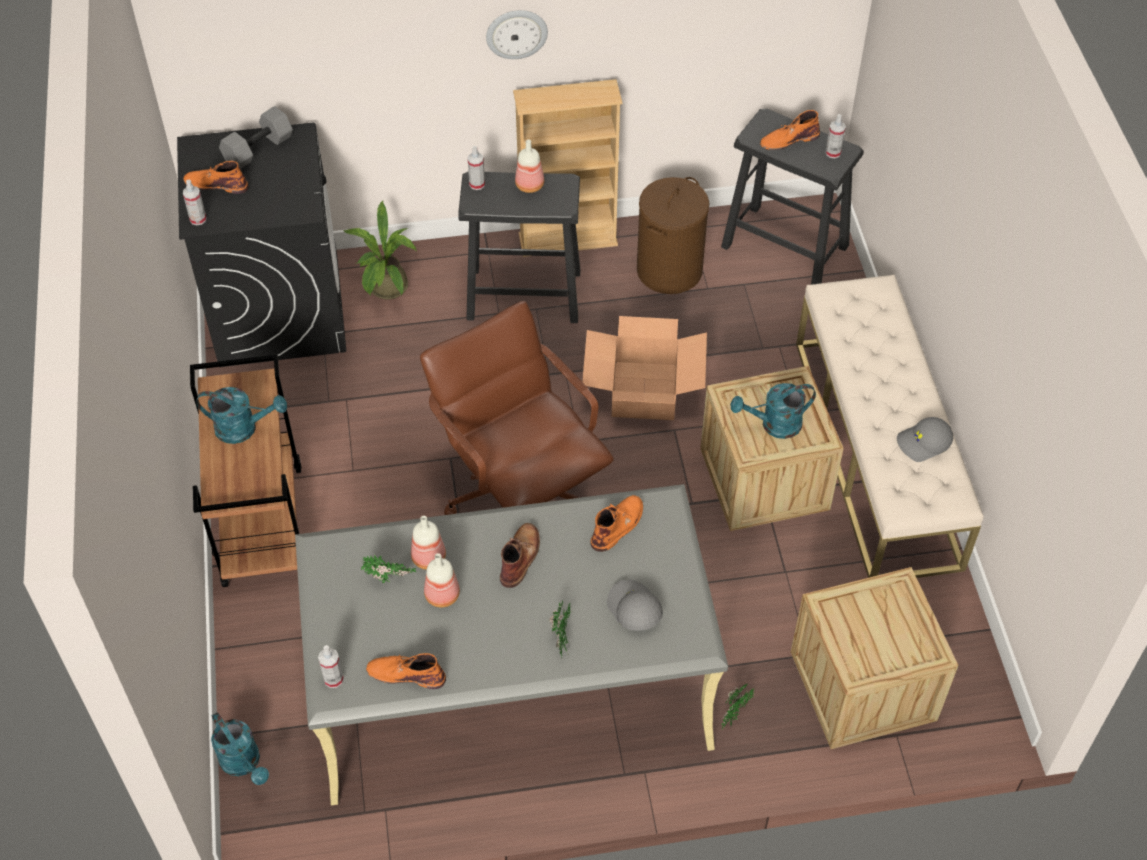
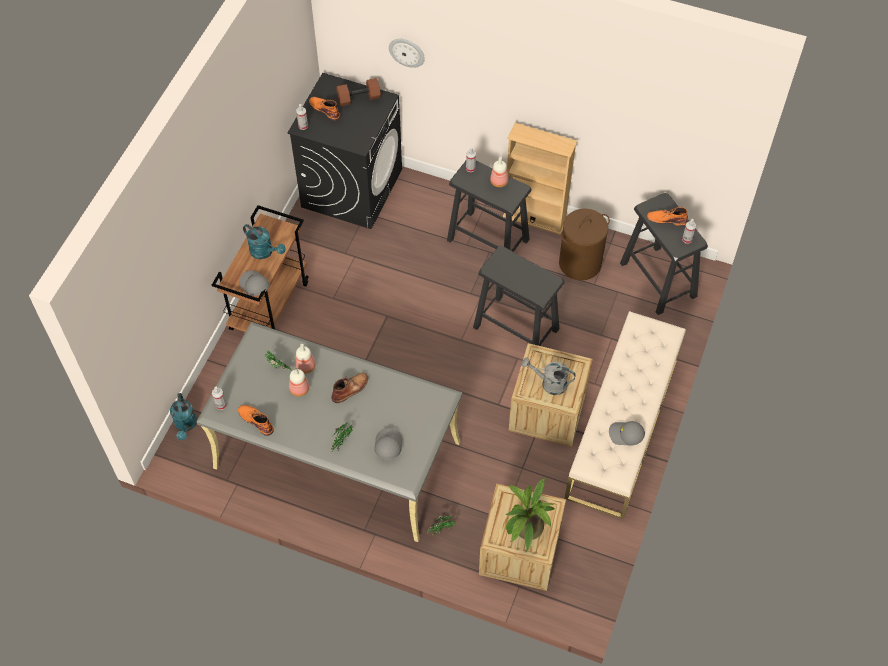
camera: 30 degrees right, 5 degrees up
grey dumbbell [219,106,293,169] -> brown dumbbell [336,78,381,106]
potted plant [343,201,417,299] -> potted plant moved to [506,477,555,551]
brown office chair [420,301,614,515] -> none
wall clock [486,10,548,59] -> wall clock moved to [389,39,425,68]
cardboard box [582,316,707,420] -> black stool [473,246,565,346]
orange boot [590,495,643,552] -> none
turquoise watering can [731,383,816,439] -> grey watering can [522,357,576,395]
none -> grey cap [239,271,269,296]

